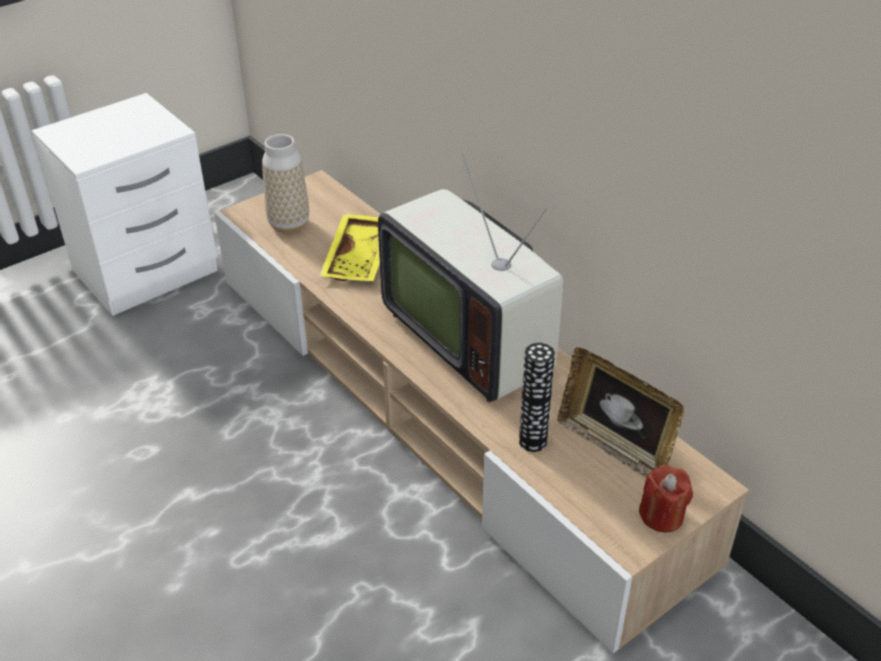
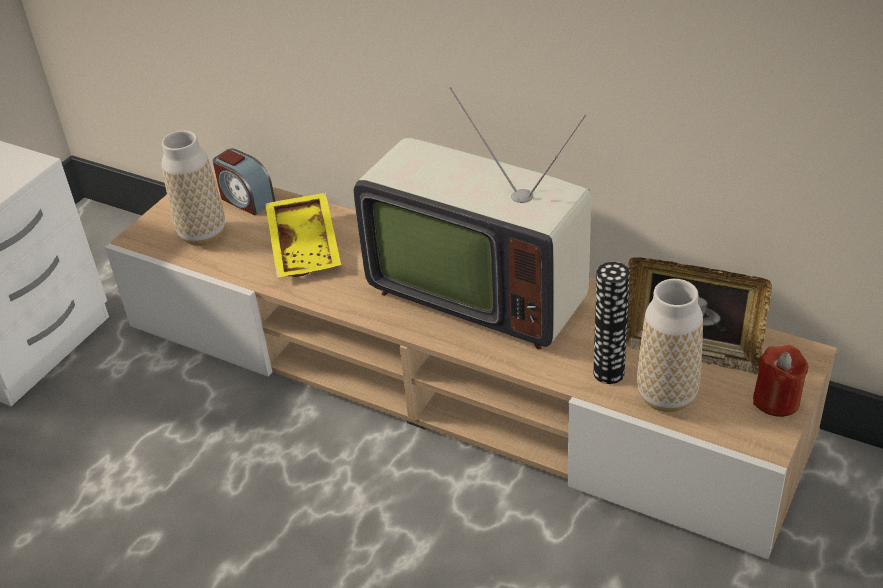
camera: 20 degrees left, 0 degrees up
none -> alarm clock [213,149,275,216]
none -> vase [637,279,703,412]

